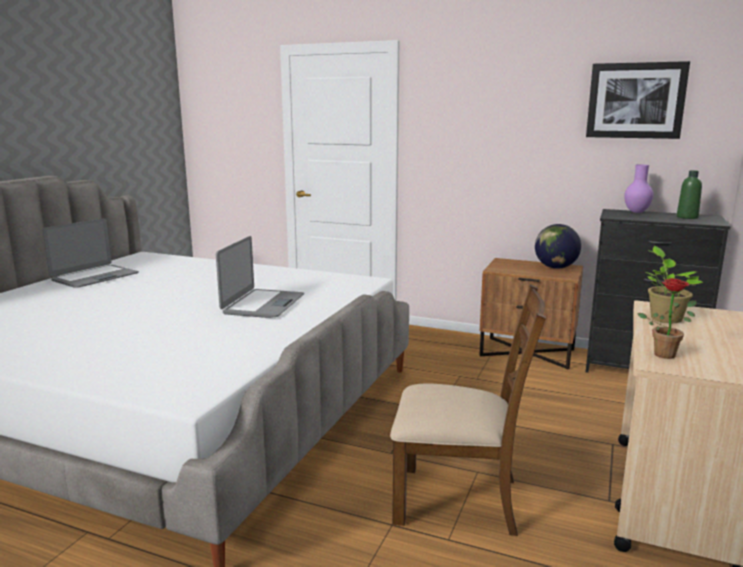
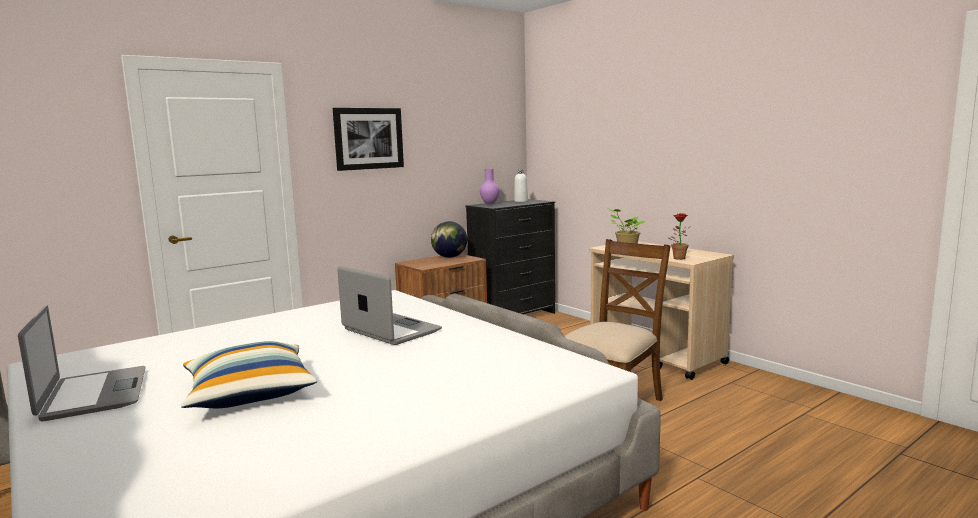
camera: 60 degrees left, 5 degrees down
picture [586,61,690,139] -> picture moved to [333,108,404,171]
green bottle [677,170,702,219] -> white bottle [514,169,528,202]
none -> pillow [181,341,317,408]

